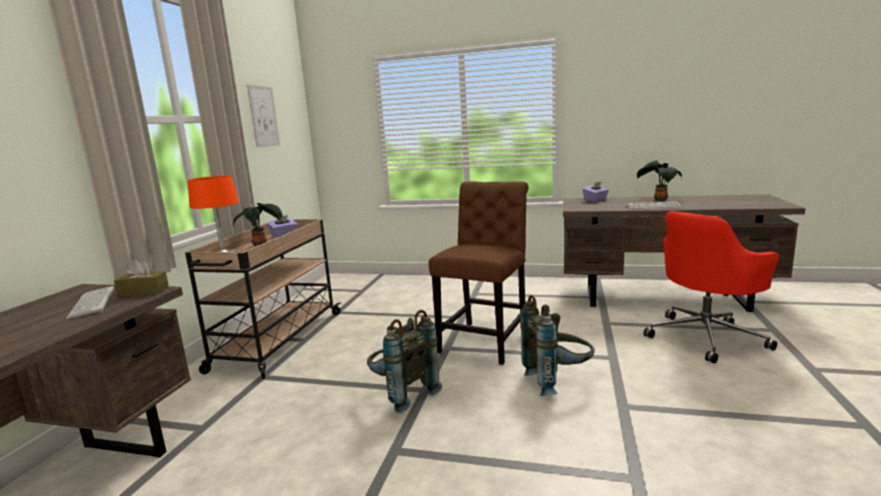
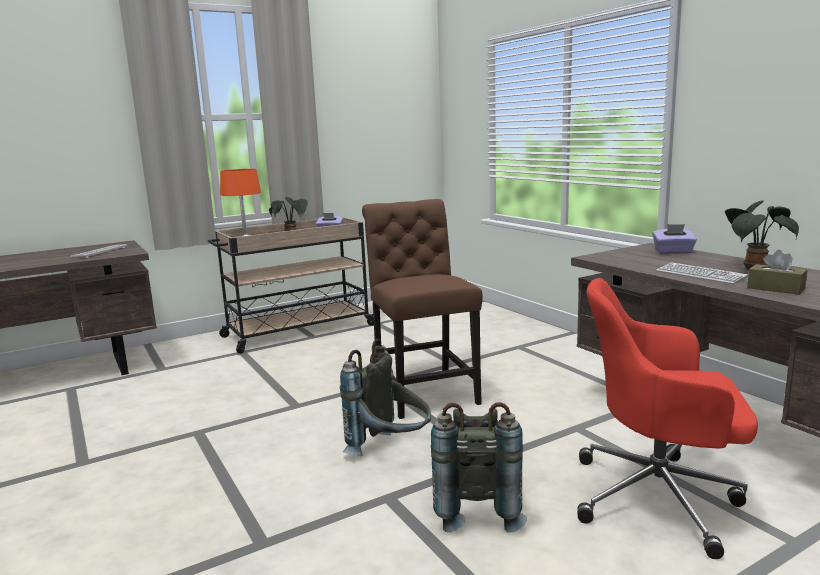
camera: 45 degrees right, 0 degrees up
brown tissue box [114,260,169,297] -> brown tissue box moved to [747,250,807,295]
picture [247,85,280,147] -> none
grey backpack [367,310,442,413] -> grey backpack moved to [431,402,527,533]
brown chair [428,181,529,365] -> brown chair turned 90 degrees counterclockwise [362,199,482,419]

